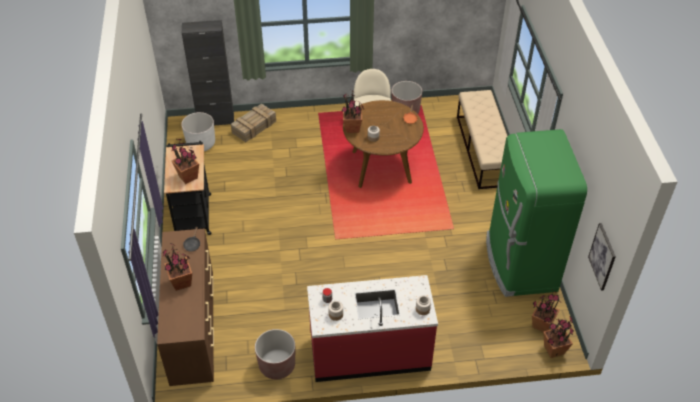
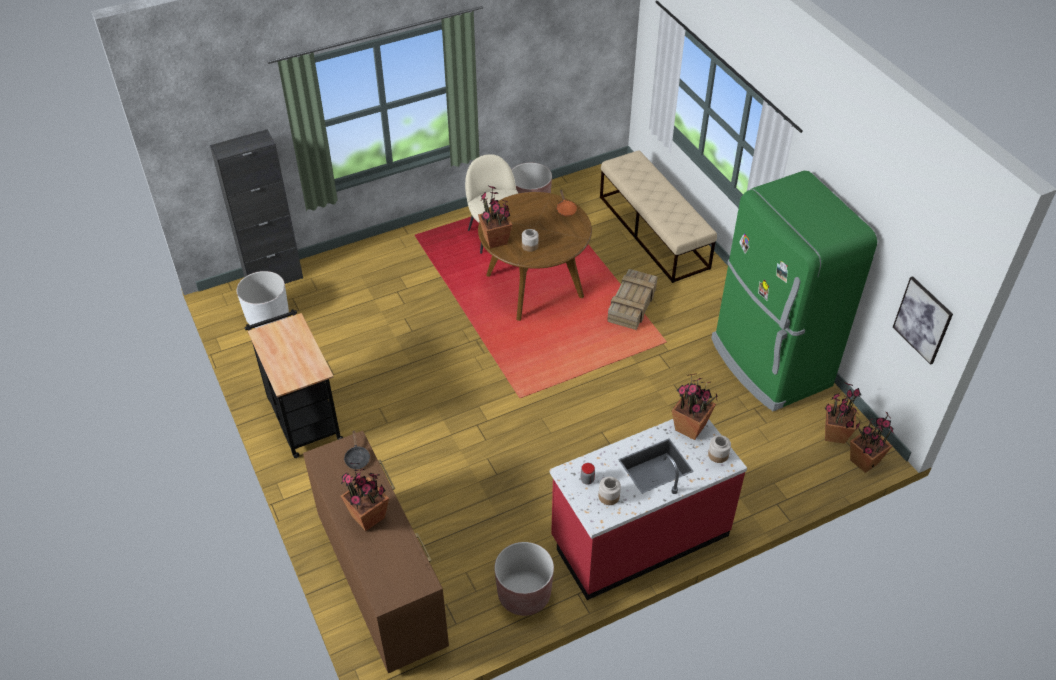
camera: 20 degrees left, 0 degrees up
potted plant [172,139,199,184] -> potted plant moved to [672,373,718,440]
crate [231,104,276,142] -> crate moved to [607,269,657,330]

